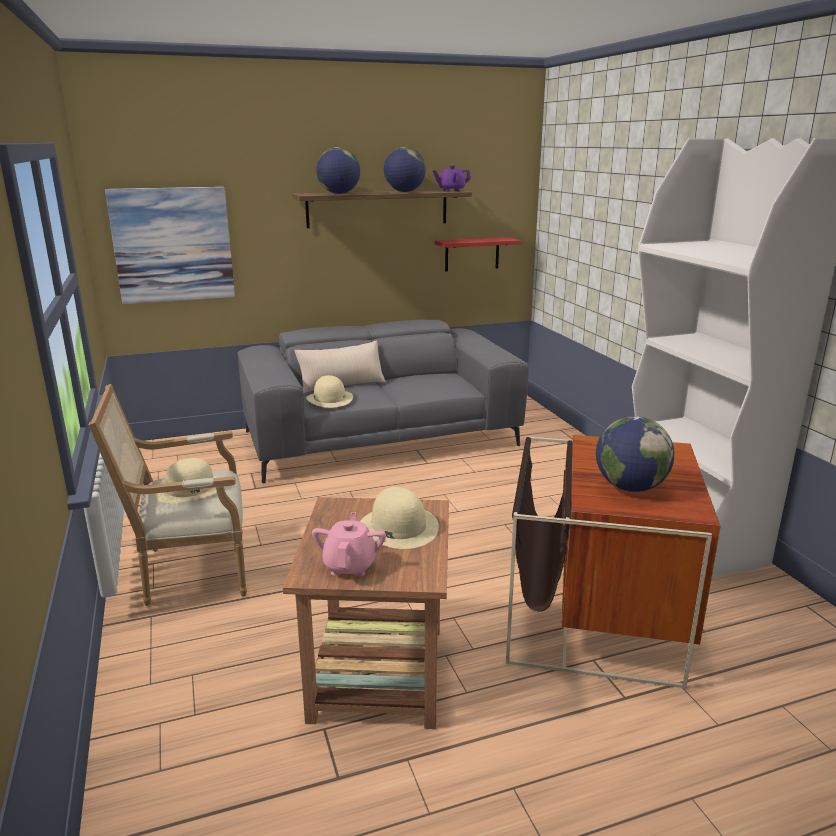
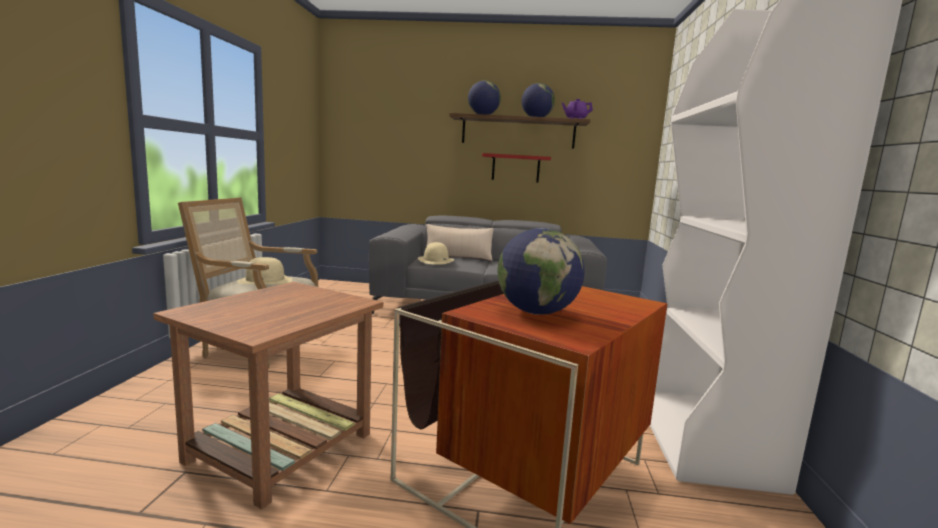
camera: 25 degrees right, 10 degrees down
picture [105,186,235,304] -> none
pink teapot [312,512,386,577] -> none
beige hat [360,487,439,549] -> none
red shelf [435,237,521,272] -> red shelf moved to [482,153,551,182]

